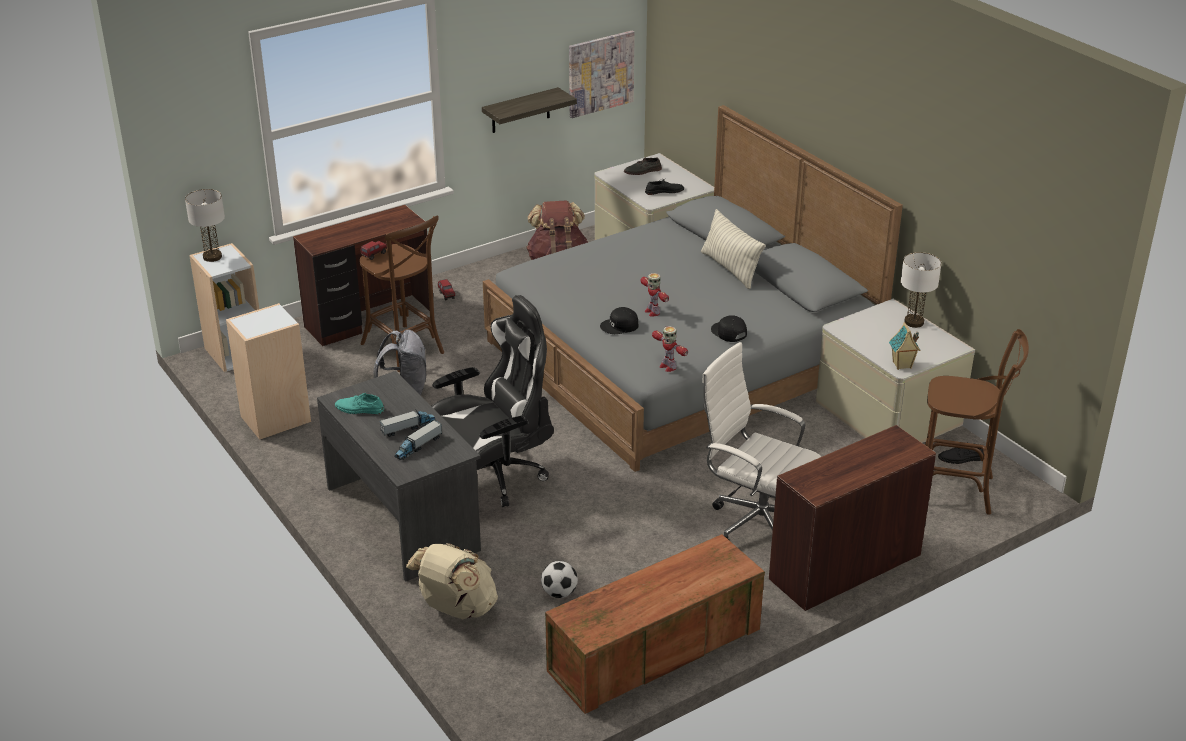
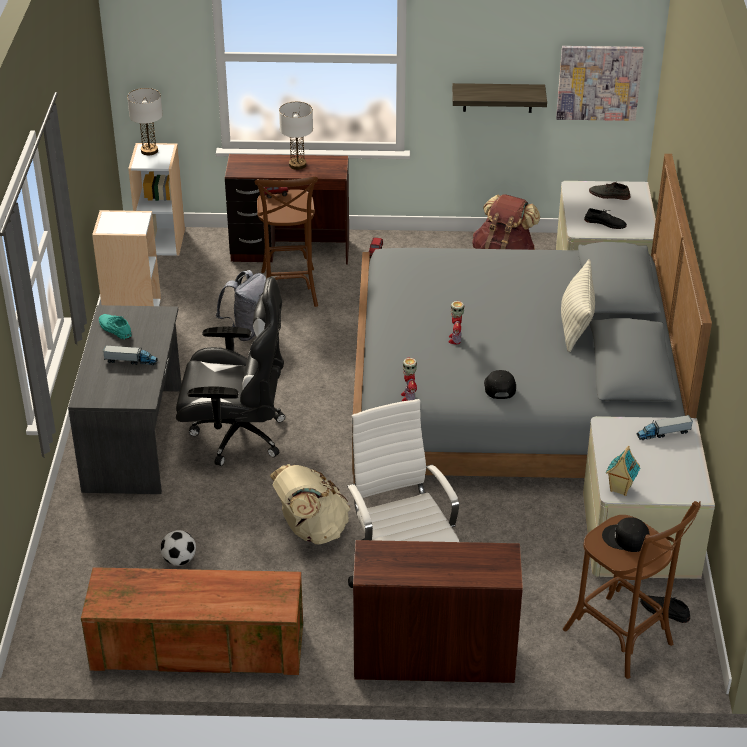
camera: 35 degrees right, 5 degrees up
toy truck [394,420,442,460] -> toy truck moved to [636,415,693,440]
beige backpack [406,543,498,619] -> beige backpack moved to [270,464,350,544]
black cap [600,307,638,334] -> black cap moved to [602,517,649,552]
table lamp [901,252,941,328] -> table lamp moved to [279,101,313,170]

